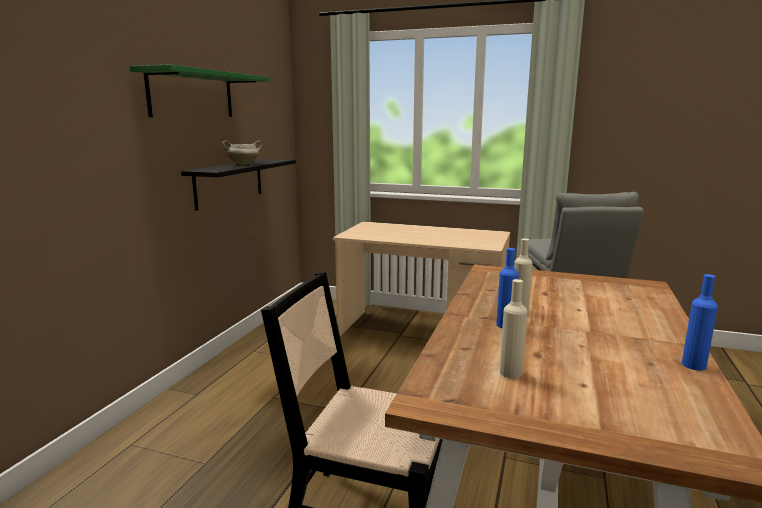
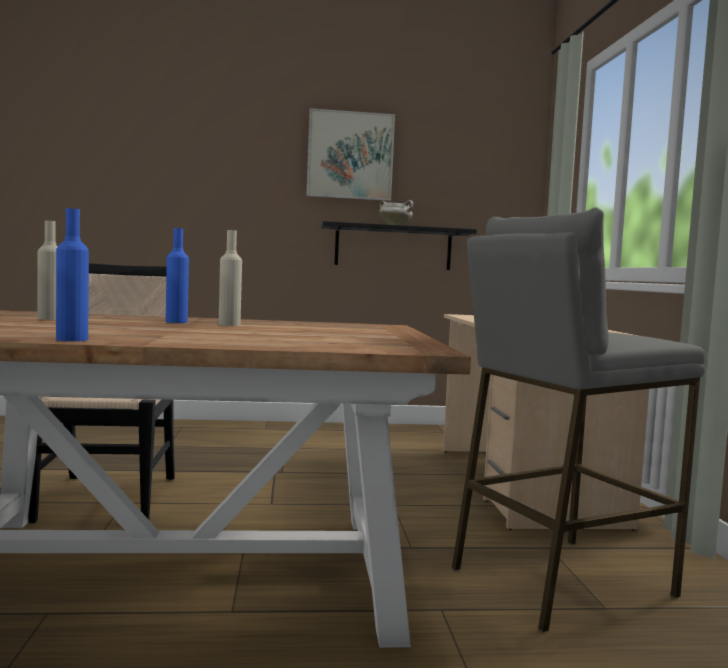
camera: 65 degrees right, 10 degrees down
green shelf [129,64,270,117] -> picture [306,108,395,201]

